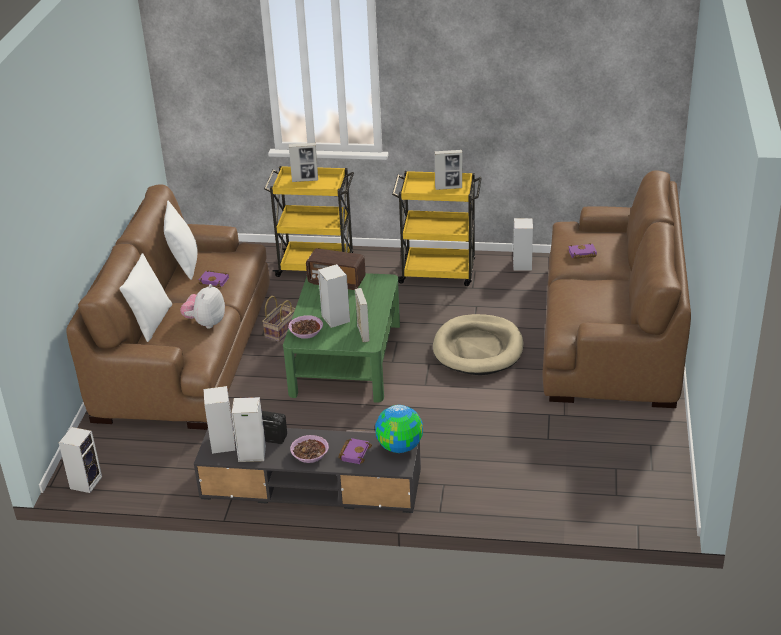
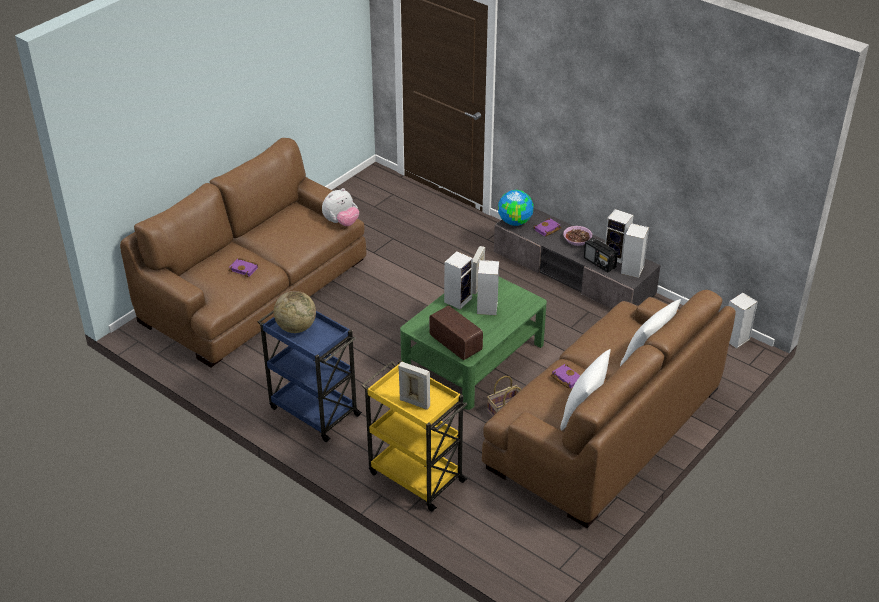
camera: 150 degrees left, 5 degrees up
plush toy [180,284,225,329] -> plush toy moved to [322,188,359,226]
bowl [288,315,323,339] -> none
yellow cart [392,171,482,286] -> blue cart [258,310,362,442]
beige dog bed [433,314,524,375] -> none
picture frame [435,150,462,190] -> globe [274,291,316,333]
speaker [513,218,533,271] -> speaker moved to [444,251,473,309]

